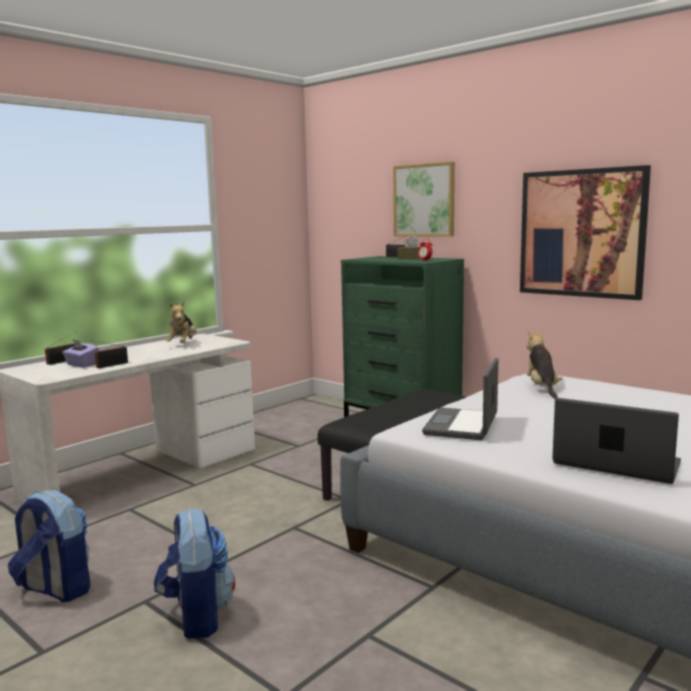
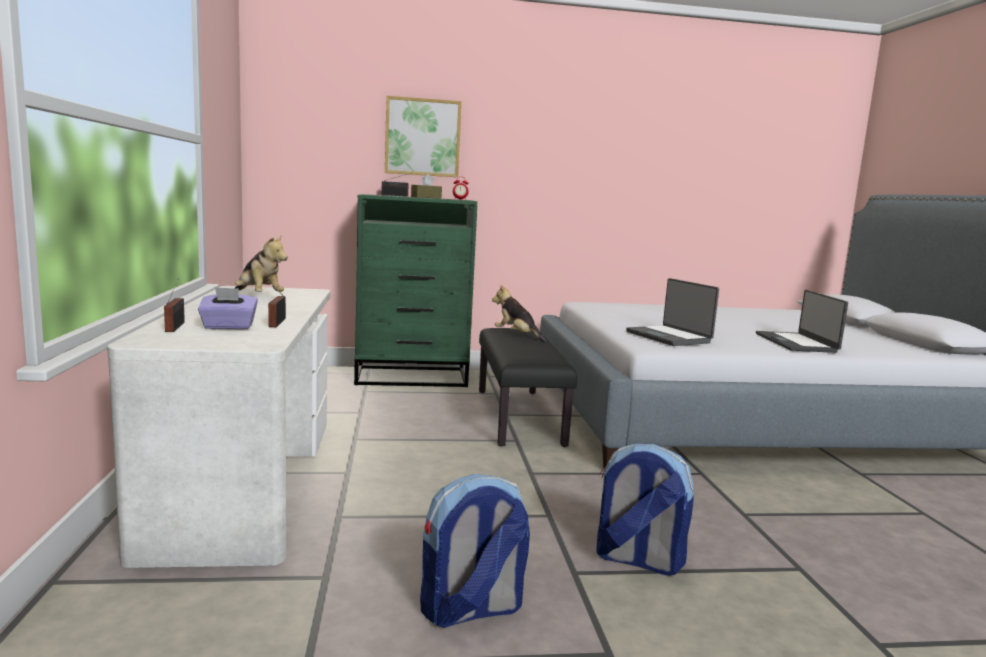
camera: 50 degrees left, 0 degrees up
picture [520,165,651,300] -> none
plush toy [526,331,563,399] -> plush toy moved to [492,285,546,342]
laptop [552,398,681,484] -> laptop turned 75 degrees counterclockwise [756,290,848,353]

